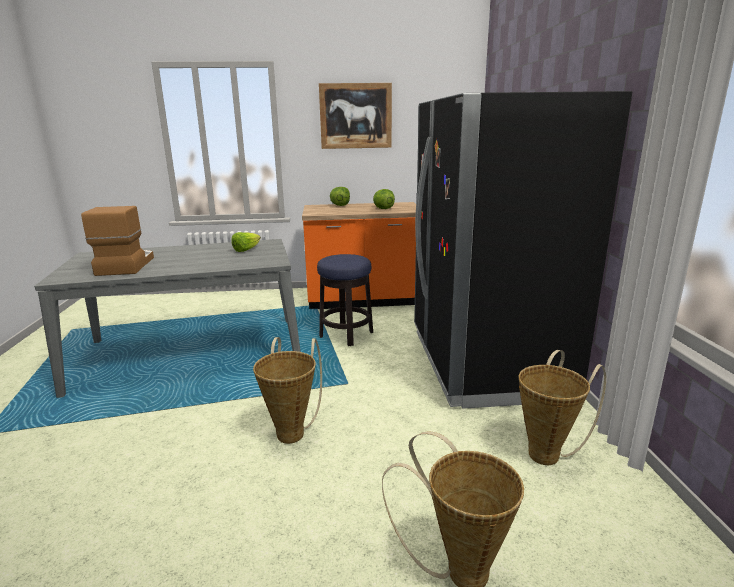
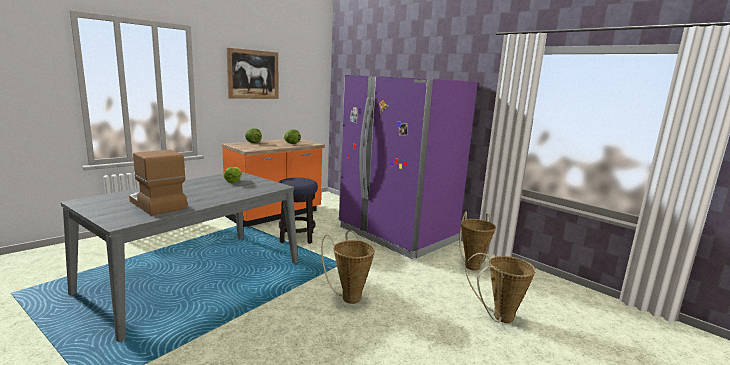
camera: 40 degrees left, 5 degrees down
black fridge [414,91,632,409] -> purple fridge [339,75,478,259]

